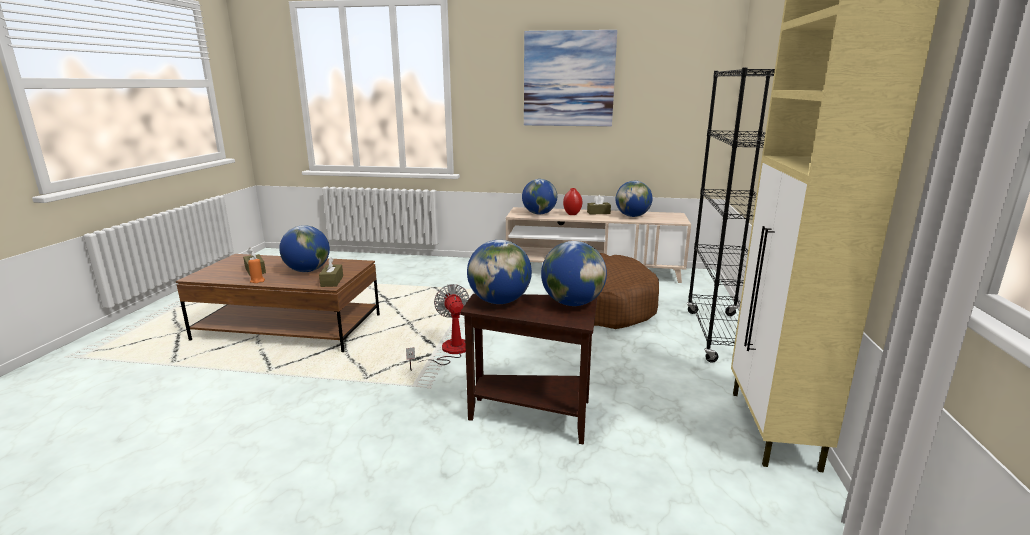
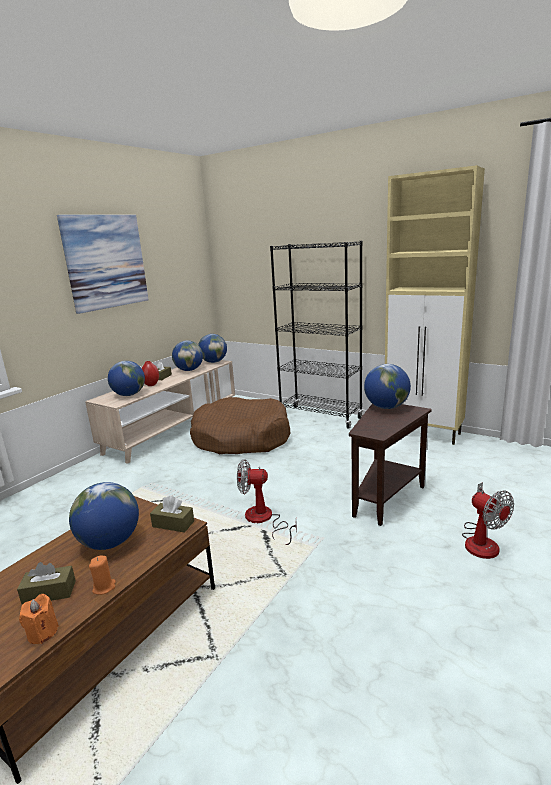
camera: 65 degrees left, 0 degrees up
globe [467,240,532,304] -> globe moved to [198,334,227,363]
none -> orange candle [19,594,59,644]
none -> fan [462,482,514,559]

